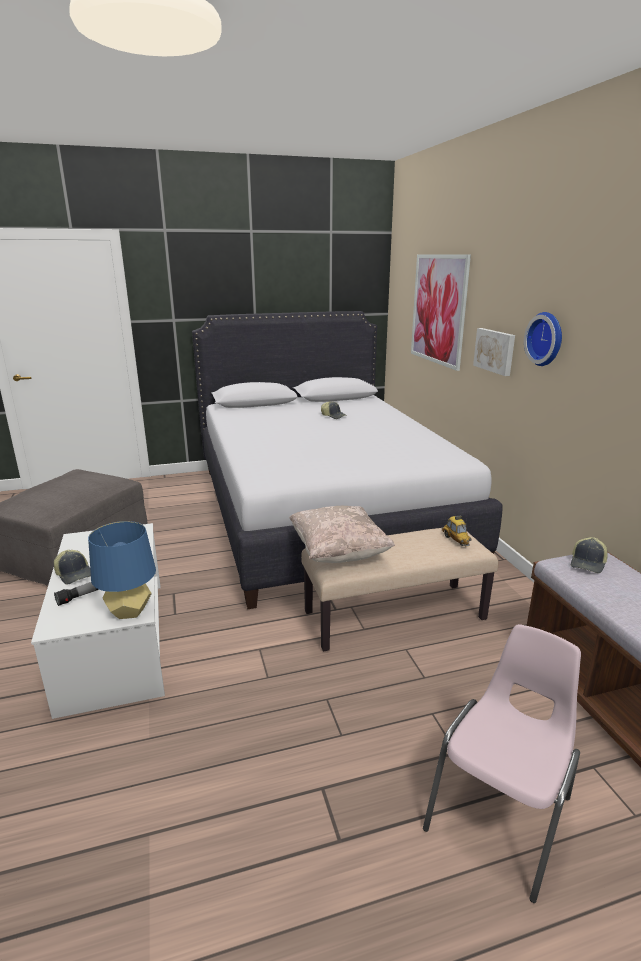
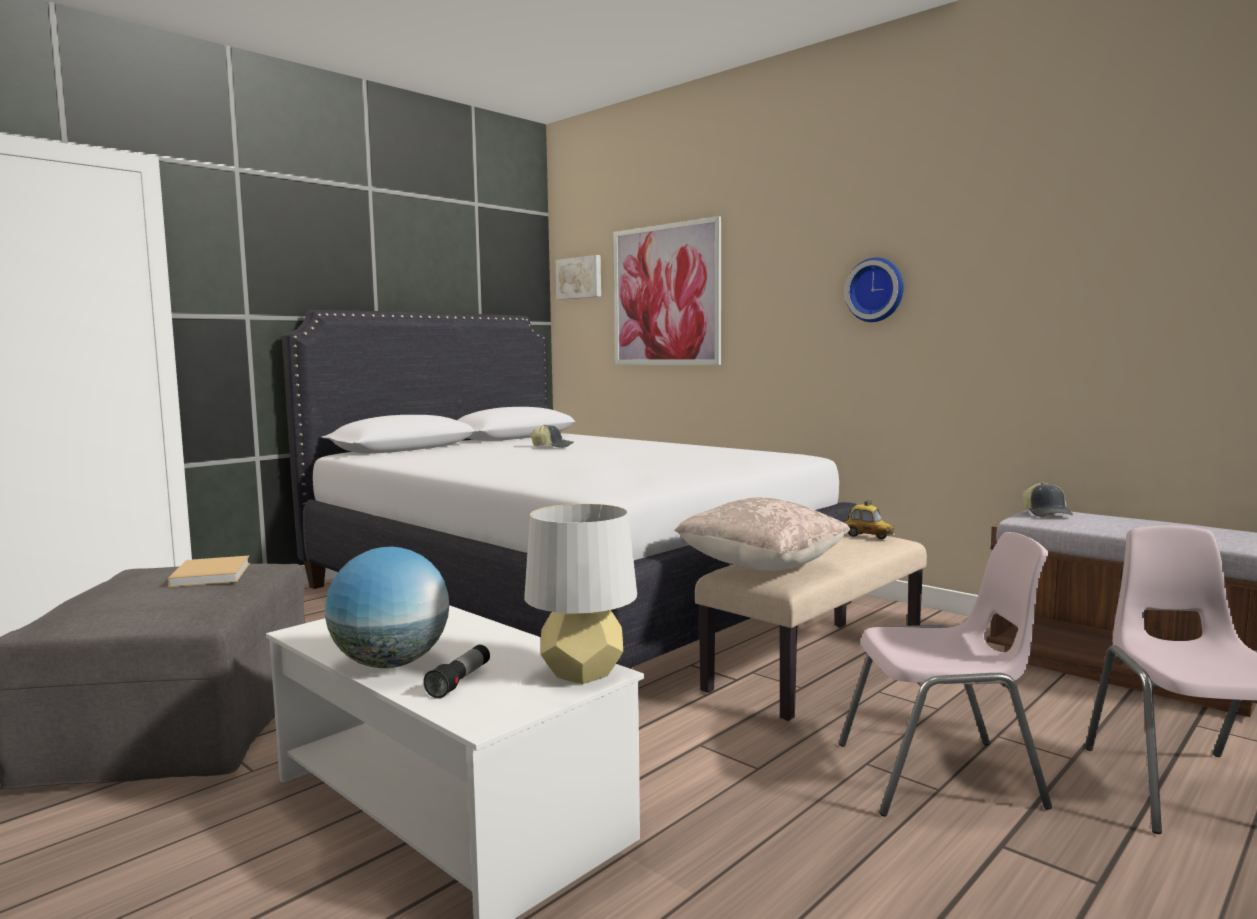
camera: 30 degrees left, 15 degrees down
cap [54,550,91,585] -> globe [325,547,449,668]
blue table lamp [88,521,156,619] -> grey table lamp [524,504,637,684]
picture [473,328,515,376] -> picture moved to [556,255,601,300]
none -> beige book [168,556,250,587]
none -> pink chair [839,532,1052,817]

